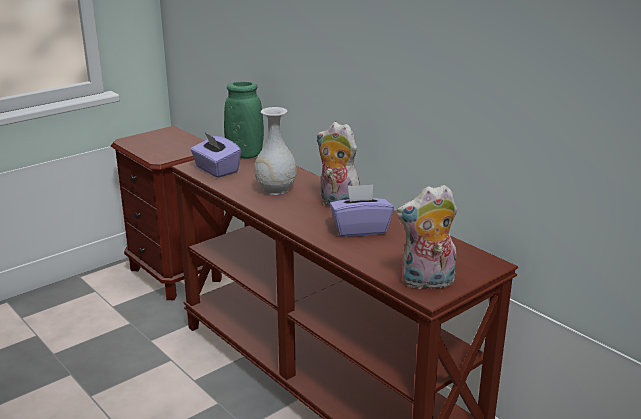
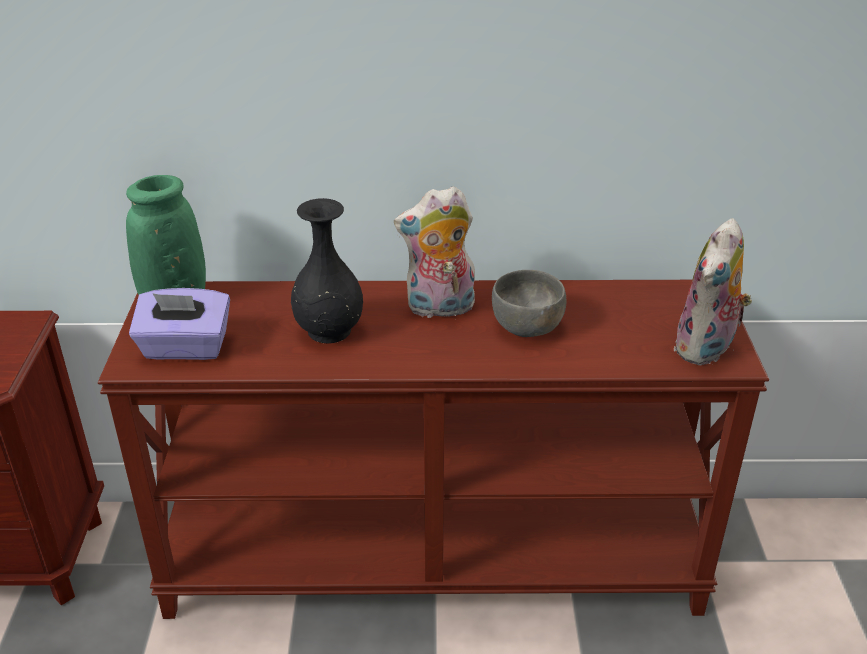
camera: 50 degrees left, 10 degrees up
white vase [254,107,297,195] -> black vase [291,198,363,343]
purple tissue box [329,184,394,236] -> grey bowl [492,270,567,337]

